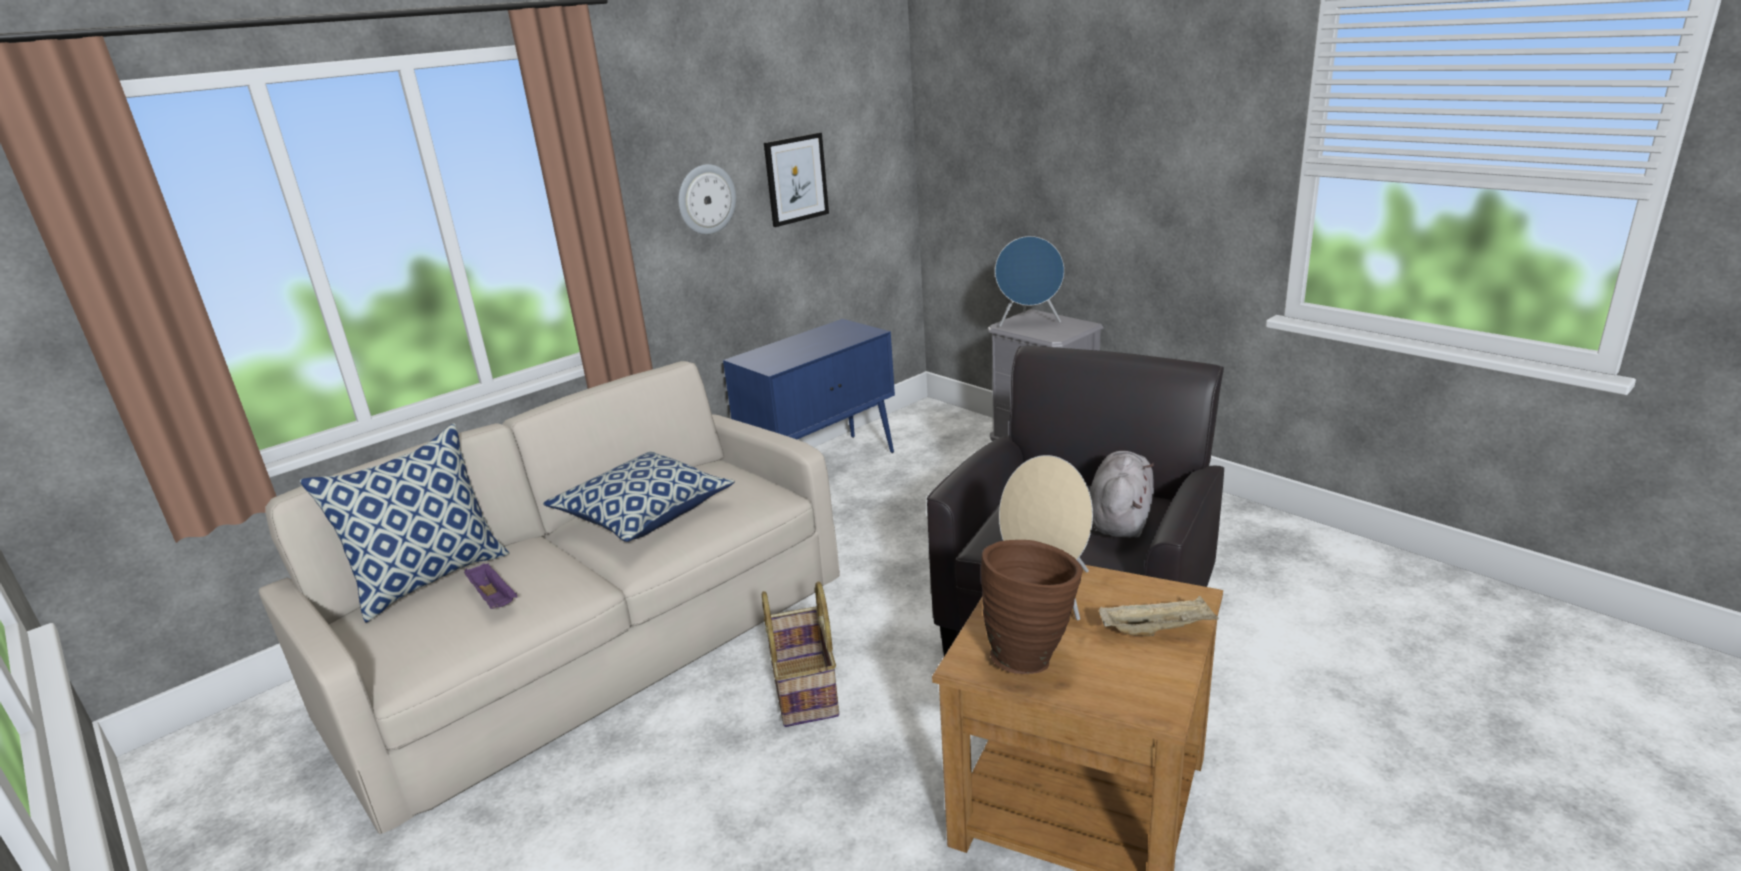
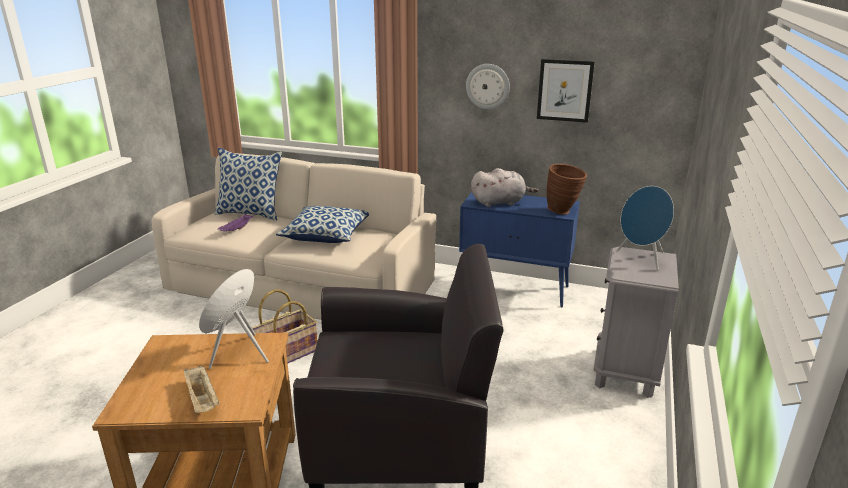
camera: 60 degrees right, 0 degrees up
brown vase [981,540,1083,674] -> brown vase moved to [547,164,587,215]
grey plush toy [1089,451,1154,538] -> grey plush toy moved to [471,168,538,207]

